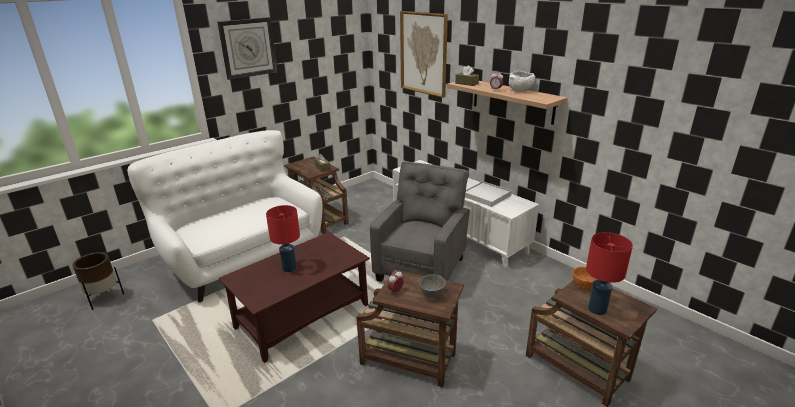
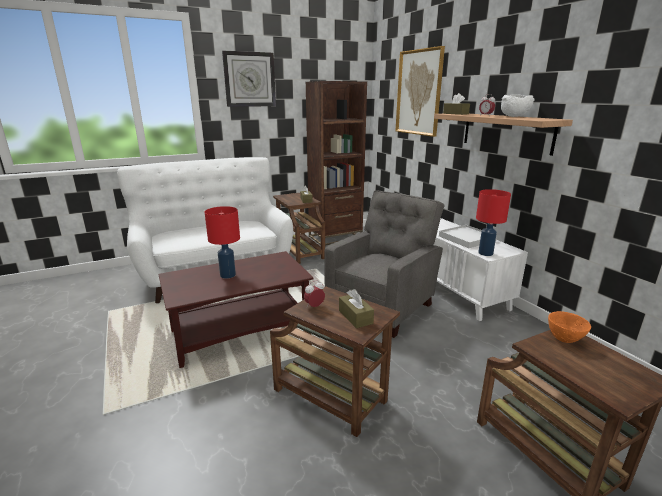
camera: 15 degrees right, 5 degrees down
brown planter [72,252,124,310] -> none
grey bowl [419,274,446,298] -> brown tissue box [339,289,374,328]
red table lamp [586,232,633,315] -> red table lamp moved to [476,189,511,256]
none -> brown bookcase [305,81,367,246]

